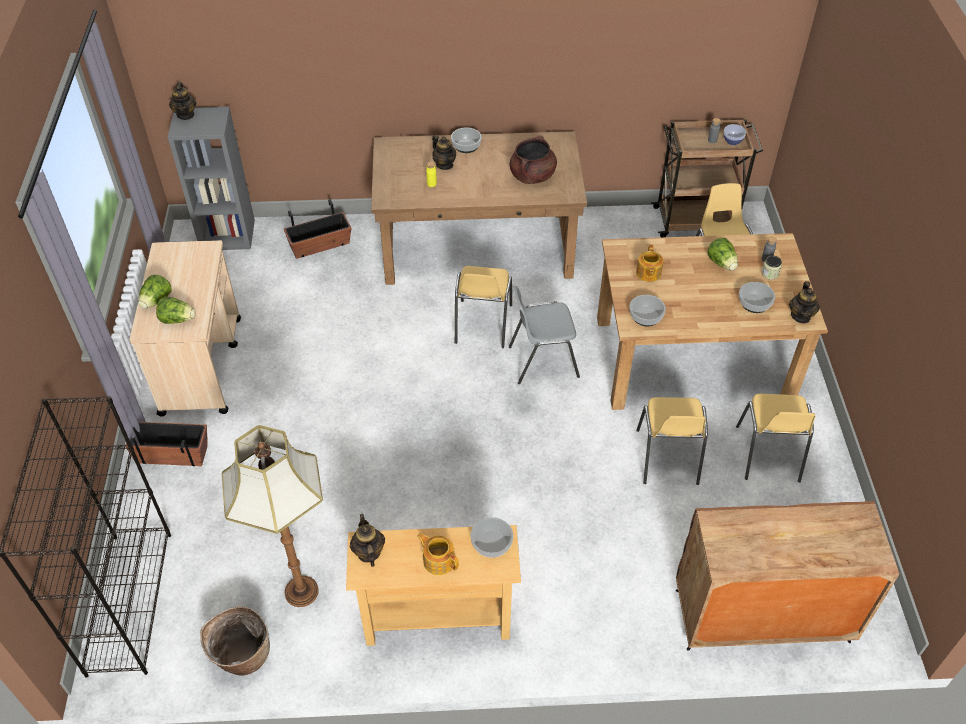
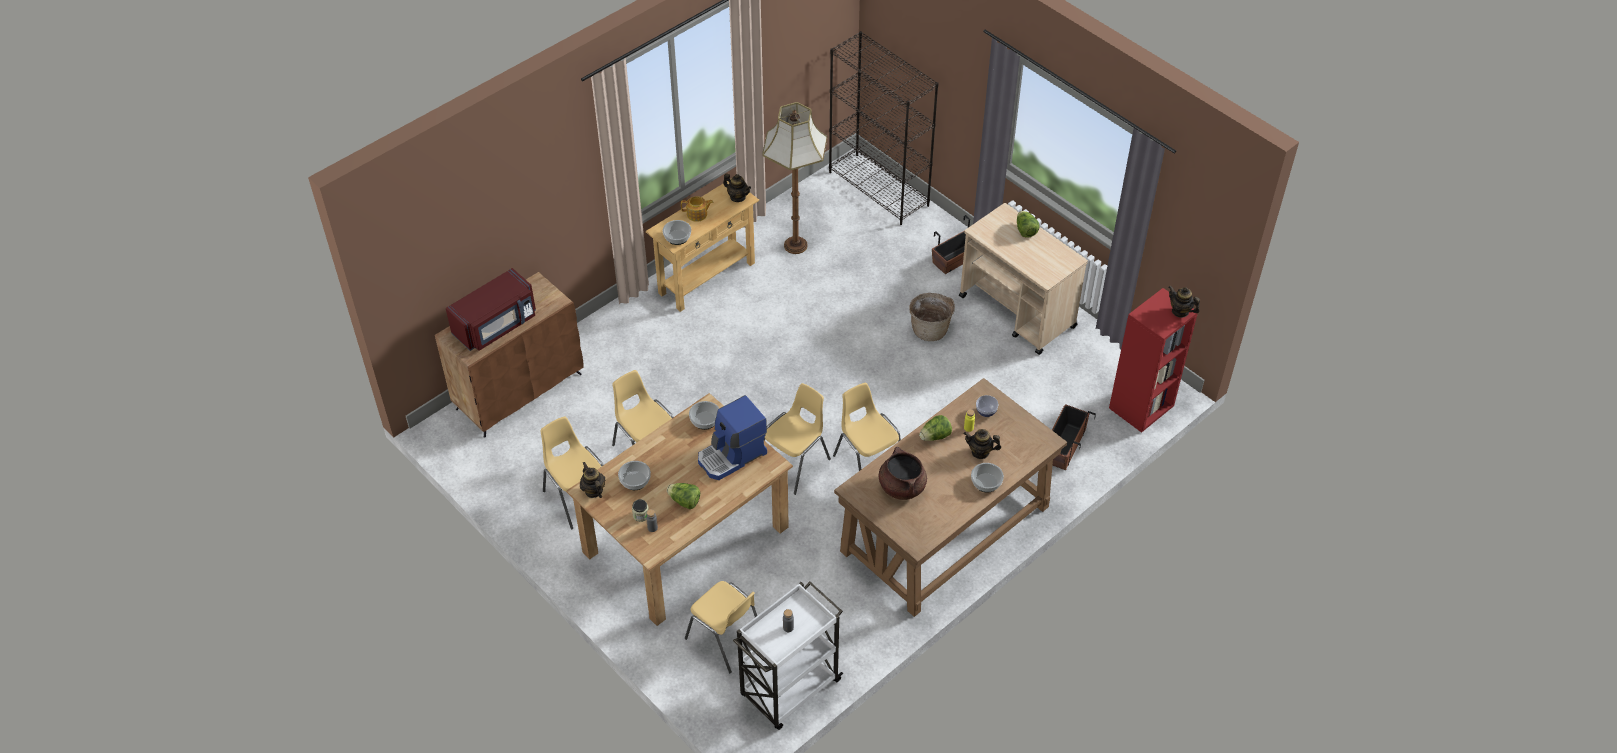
camera: 140 degrees right, 0 degrees up
lettuce [156,297,196,324] -> lettuce moved to [919,415,952,441]
grey bookcase [168,107,255,250] -> red bookcase [1109,288,1198,433]
basket [200,606,270,676] -> basket moved to [910,293,955,341]
grey chair [509,285,580,384] -> yellow chair [764,383,831,495]
teapot [636,245,663,282] -> coffee machine [698,395,767,480]
brown cart [651,119,763,237] -> white cart [733,581,843,730]
bowl [724,124,746,145] -> bowl moved to [976,395,998,417]
none -> red microwave [446,268,536,351]

